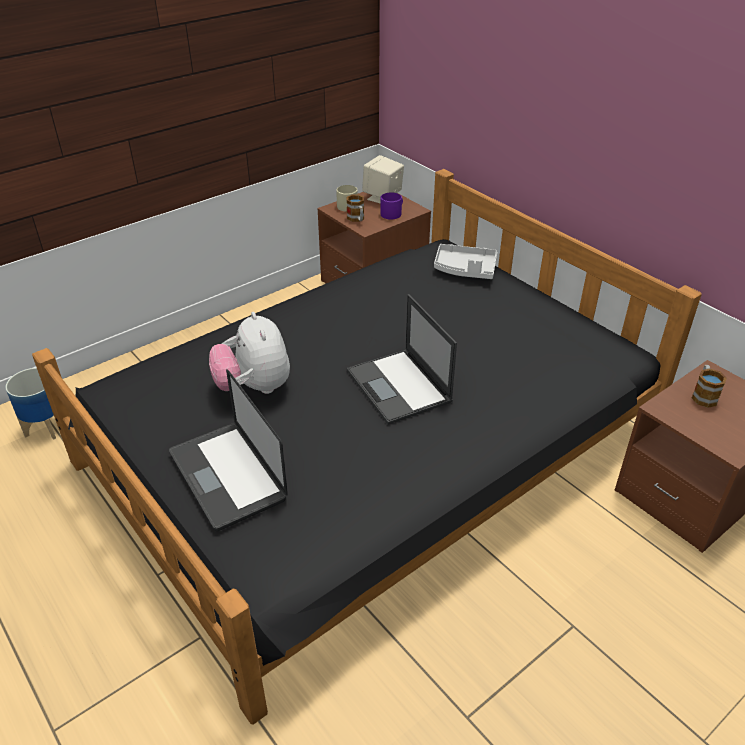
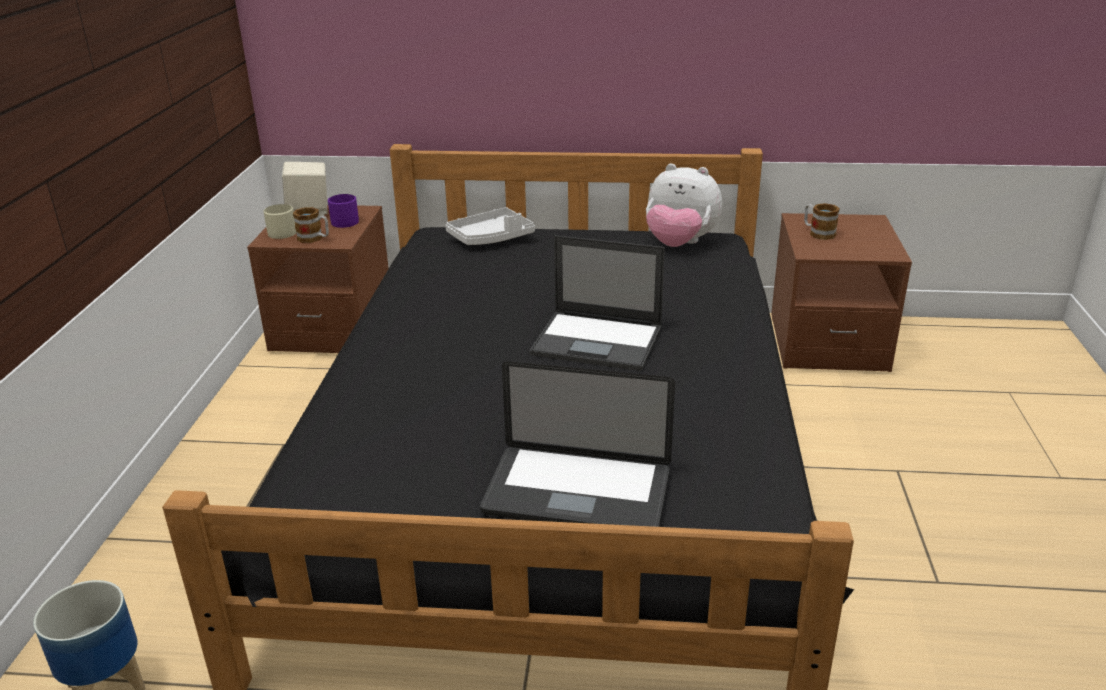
camera: 45 degrees left, 10 degrees down
plush toy [209,312,290,394] -> plush toy moved to [646,164,722,247]

